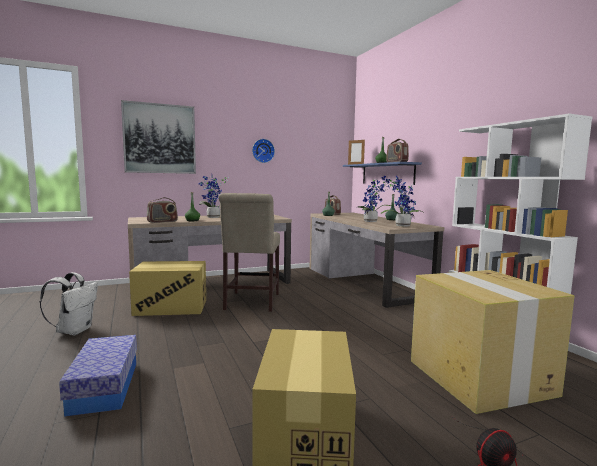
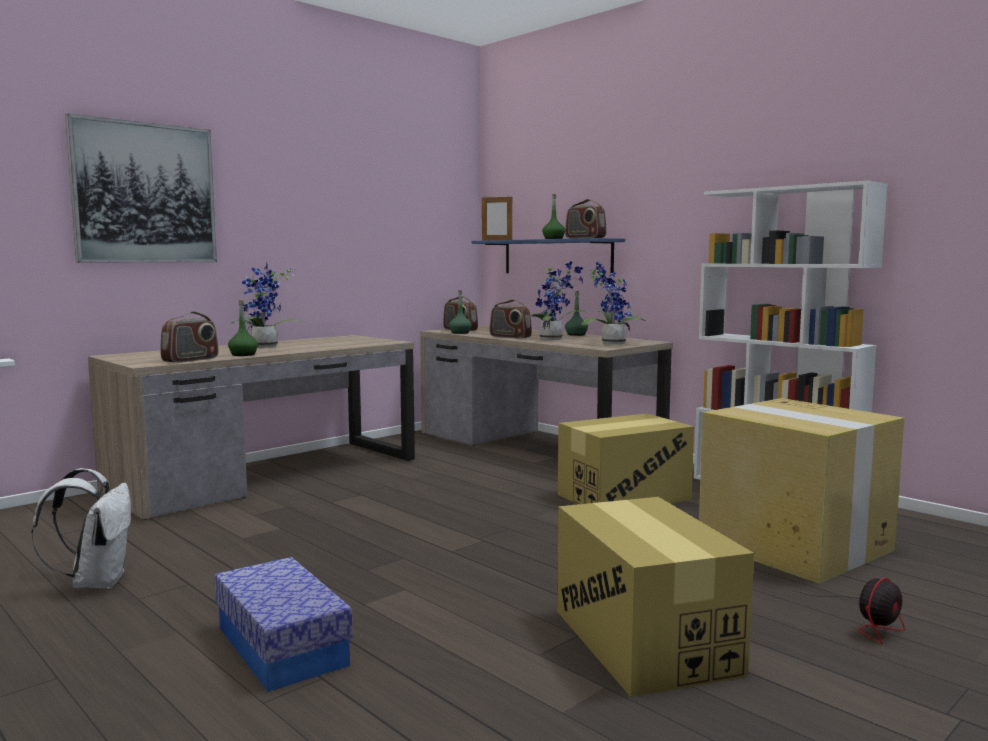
camera: 20 degrees left, 0 degrees up
cardboard box [129,261,206,316] -> cardboard box moved to [558,413,694,505]
beige chair [219,193,280,312] -> none
wall clock [252,139,275,163] -> none
none -> radio [490,300,532,338]

